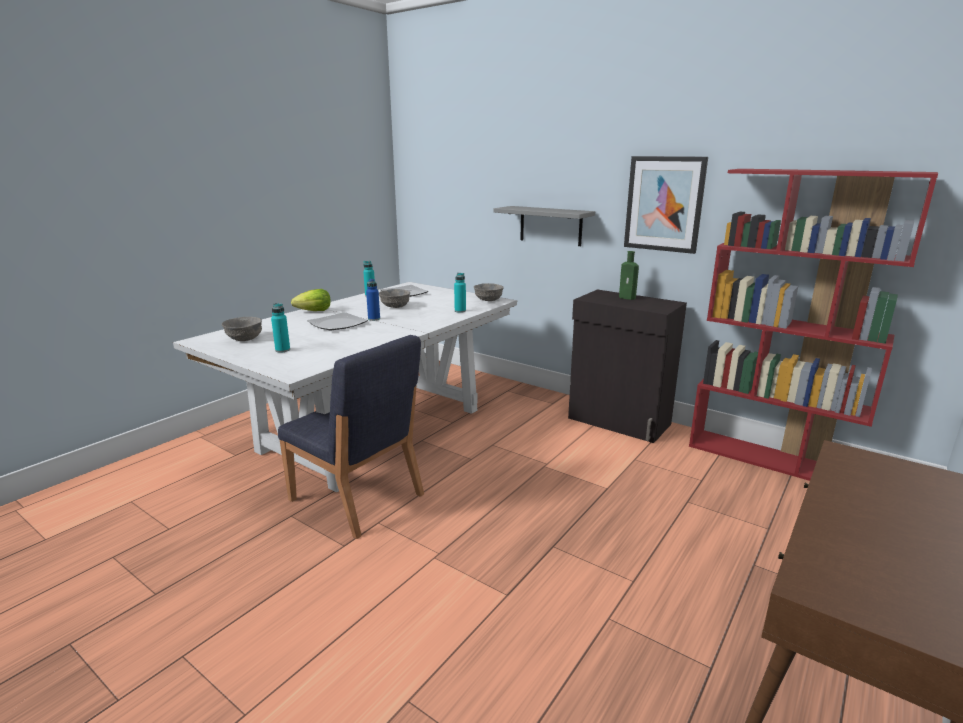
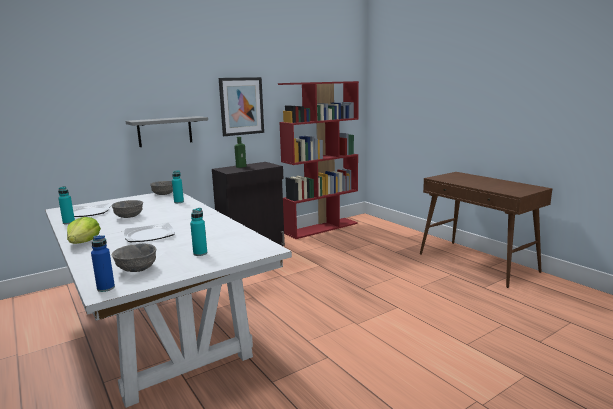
camera: 70 degrees left, 5 degrees down
blue chair [278,335,424,539] -> none
blue bottle [366,279,380,321] -> blue bottle moved to [91,235,115,292]

